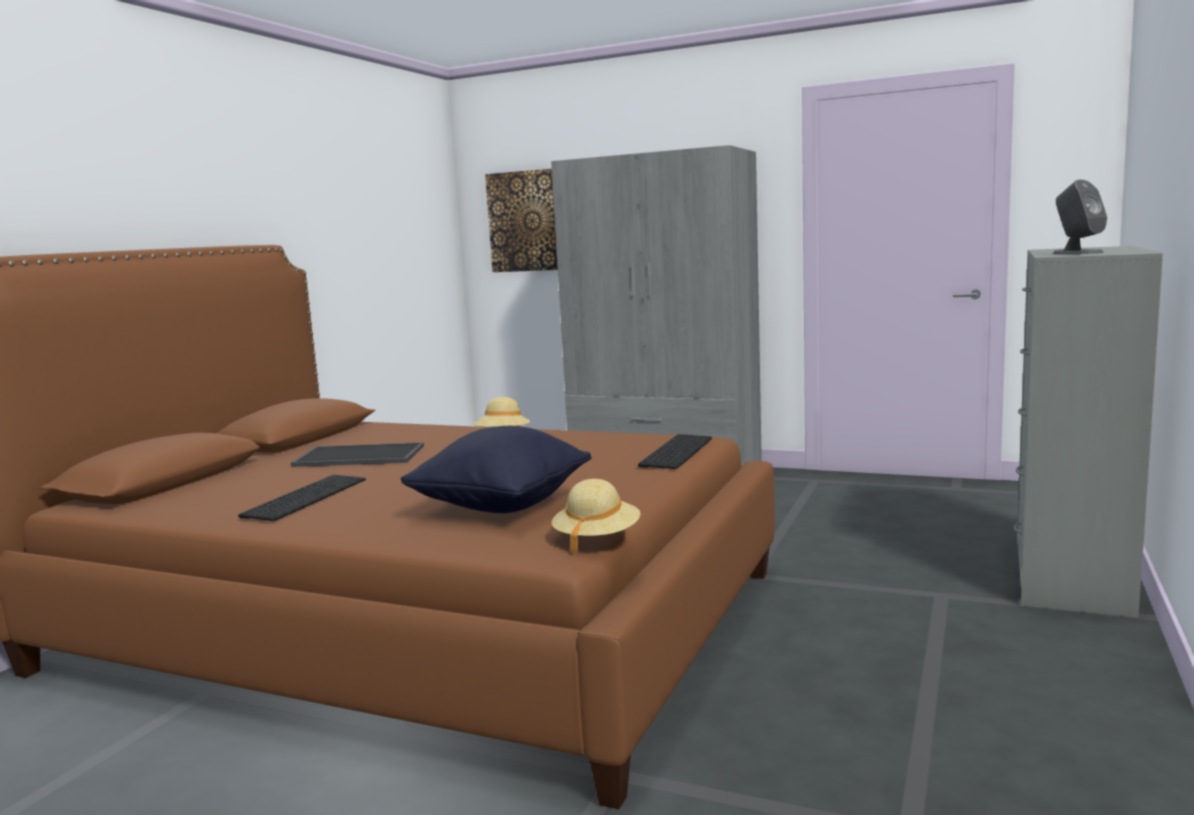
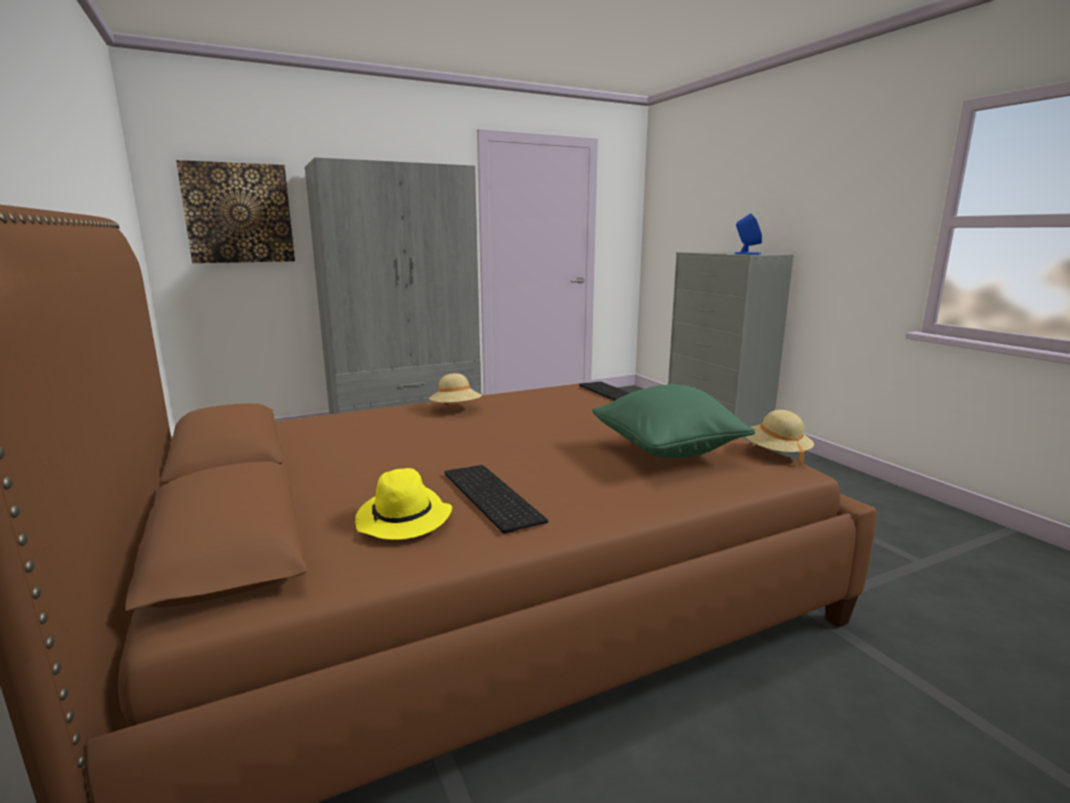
camera: 50 degrees left, 5 degrees up
tray [291,442,424,467] -> none
black pillow [401,426,591,513] -> green pillow [592,384,755,458]
grey speaker [1053,179,1107,254] -> blue speaker [735,213,762,254]
none -> yellow hat [355,468,452,540]

